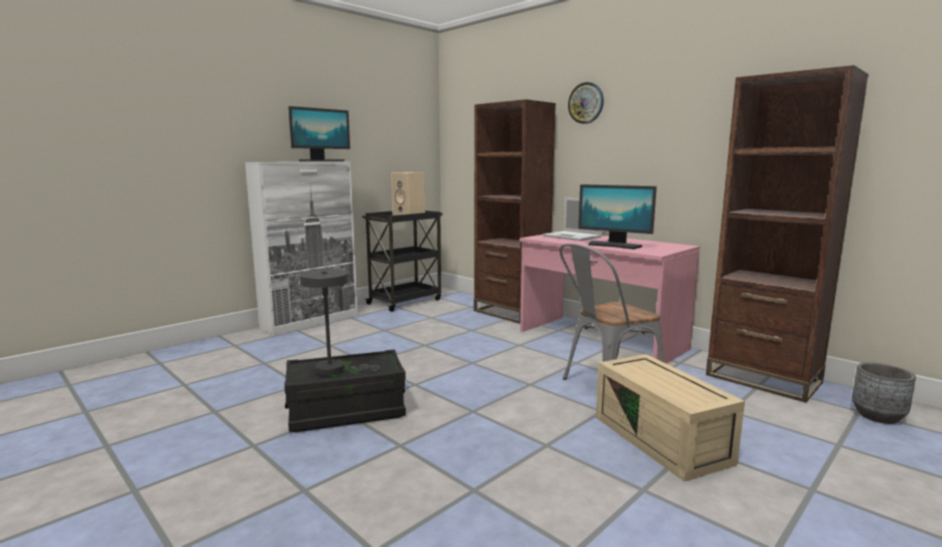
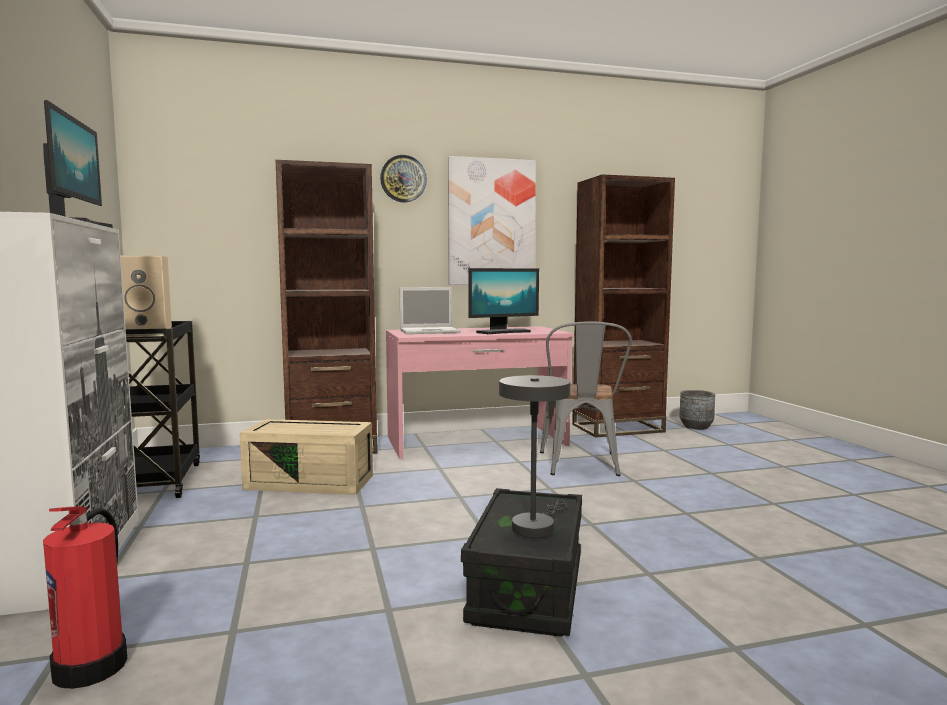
camera: 60 degrees left, 5 degrees down
beige storage box [596,354,745,482] -> beige storage box moved to [240,419,373,495]
none -> fire extinguisher [43,506,127,689]
none -> picture [448,156,536,285]

